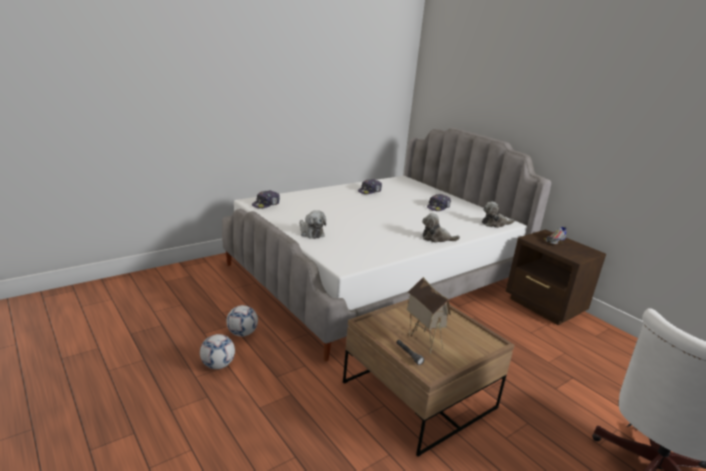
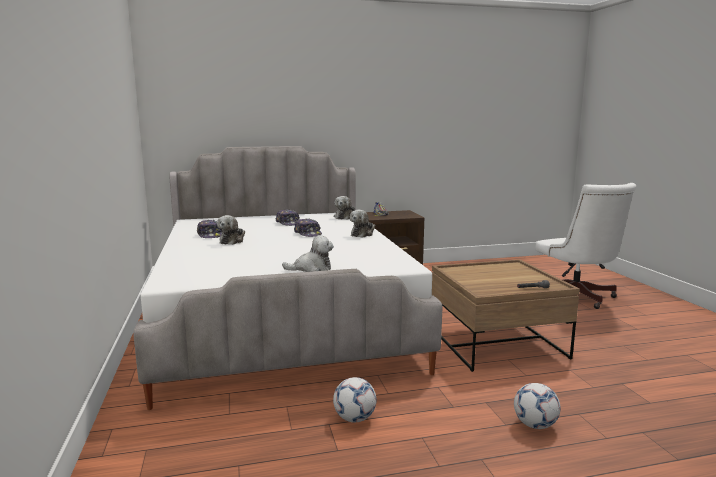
camera: 65 degrees left, 10 degrees down
football [200,334,235,369] -> football moved to [514,383,561,429]
cap [252,190,280,209] -> cap moved to [294,219,322,237]
toy house [407,277,451,354] -> none
none -> plush toy [217,215,245,245]

